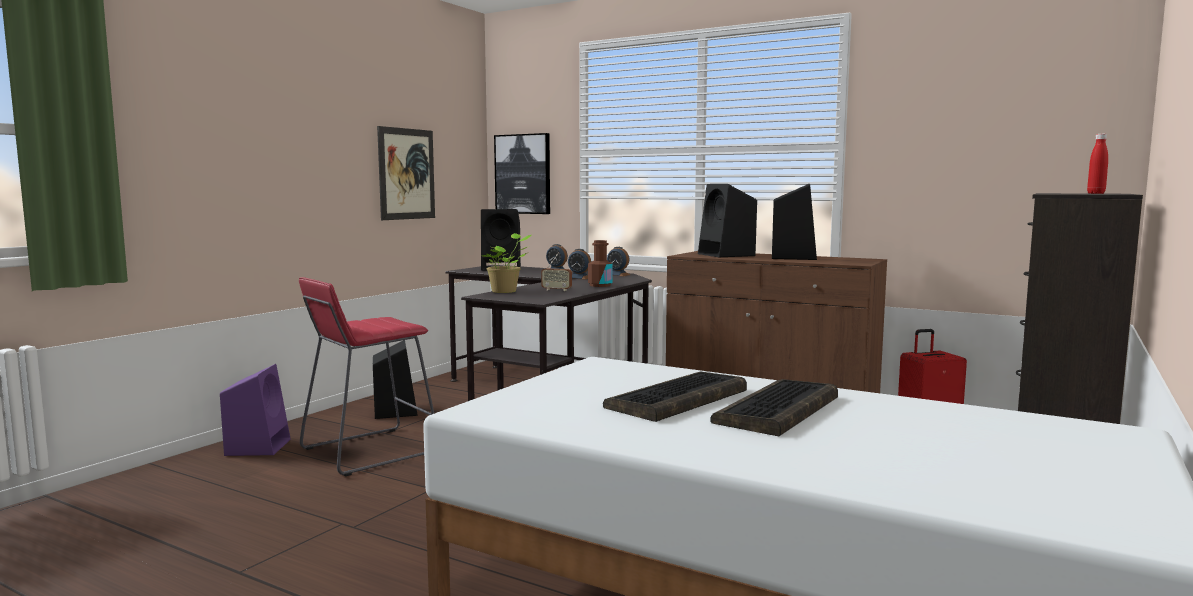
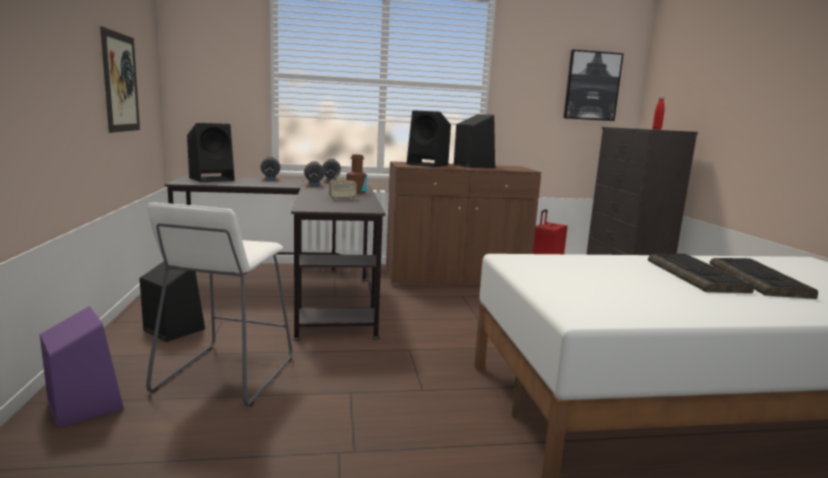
camera: 40 degrees left, 5 degrees up
red stool [299,277,435,476] -> white stool [146,203,292,407]
potted plant [481,233,531,293] -> none
picture [494,133,550,214] -> picture moved to [563,50,624,121]
keyboard [603,371,747,422] -> keyboard moved to [710,258,818,299]

